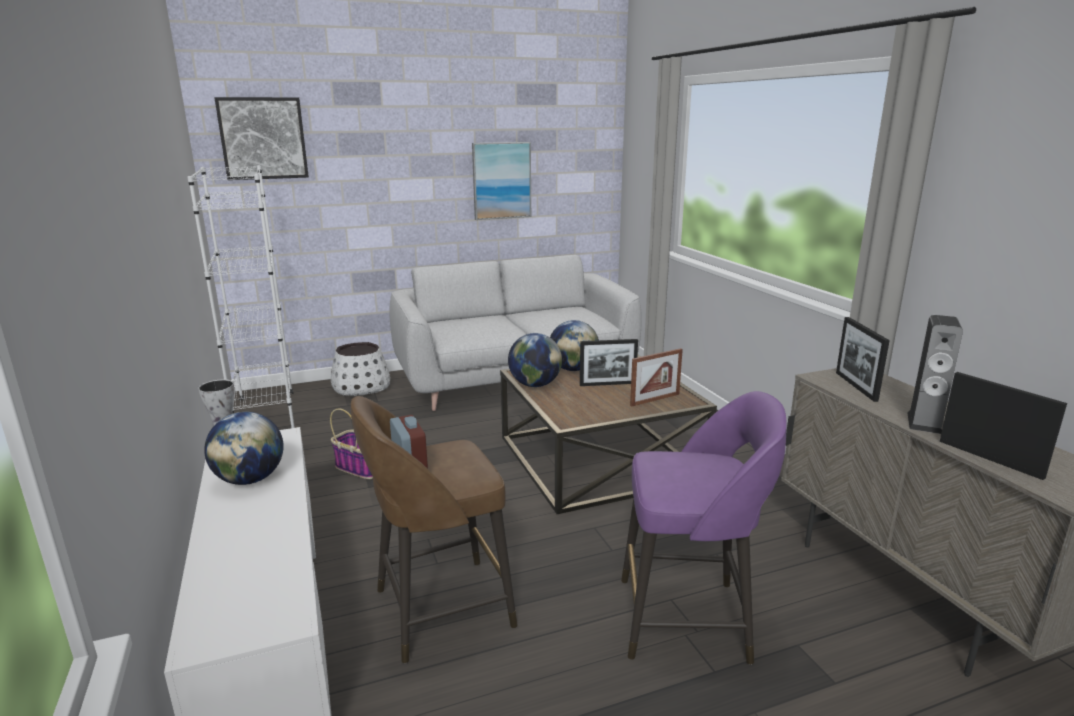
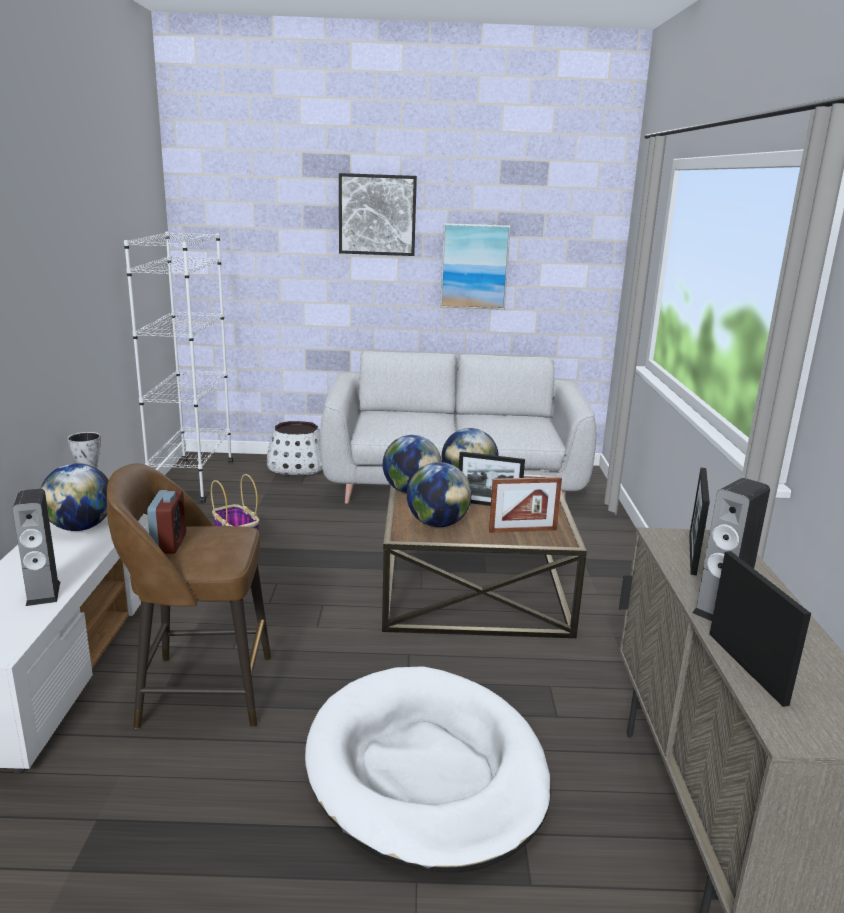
camera: 20 degrees right, 0 degrees up
picture [214,97,309,180] -> picture moved to [339,173,417,256]
purple stool [621,391,786,665] -> white dog bed [305,666,551,873]
none -> speaker [12,489,60,606]
none -> globe [407,462,472,527]

